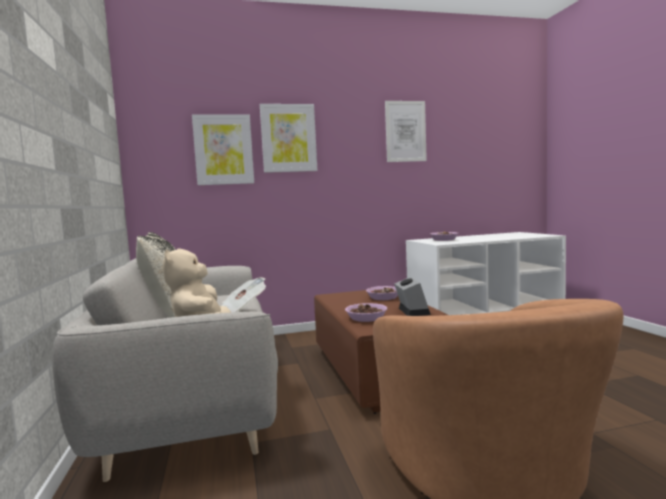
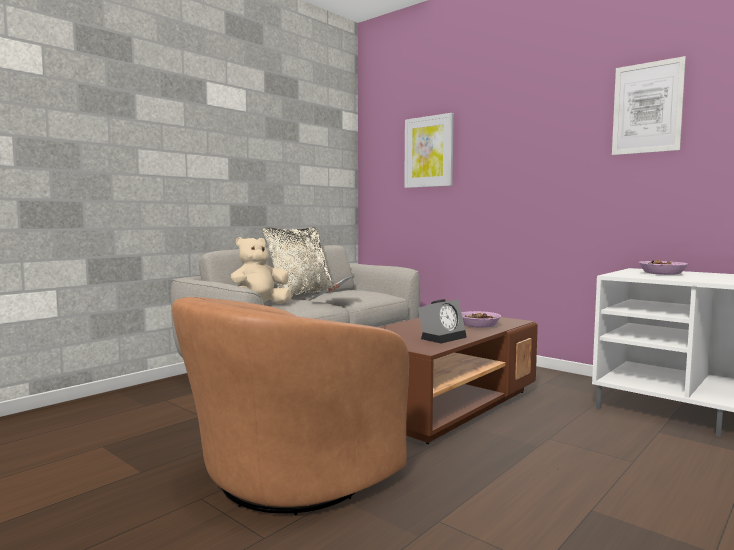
camera: 55 degrees right, 0 degrees up
picture [260,104,317,173] -> none
bowl [345,303,387,322] -> none

